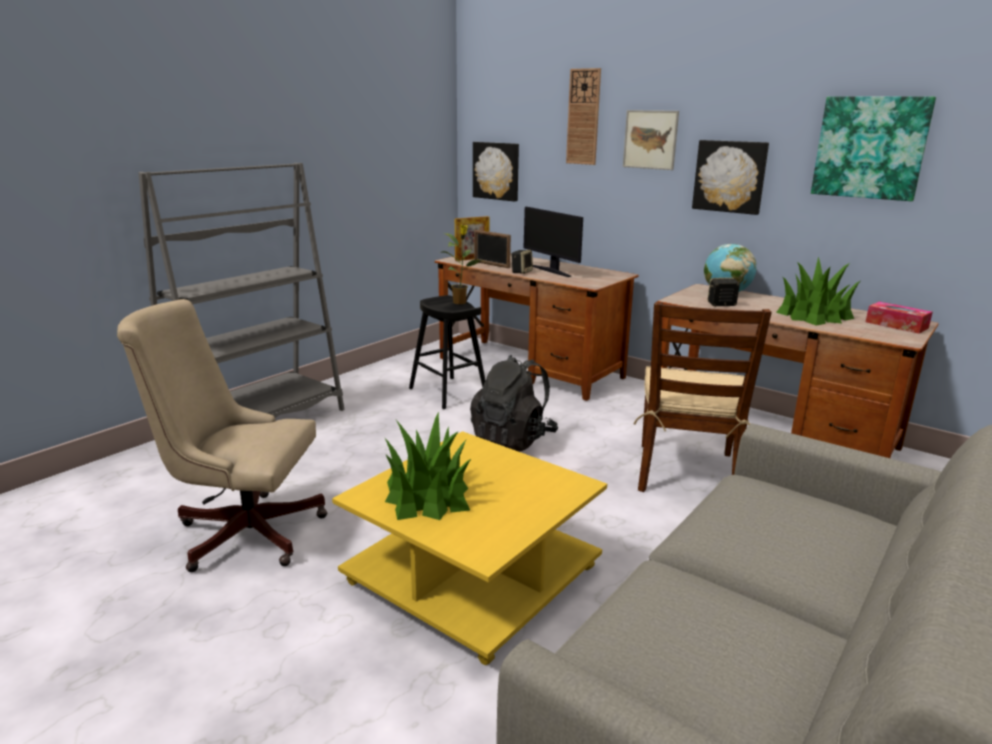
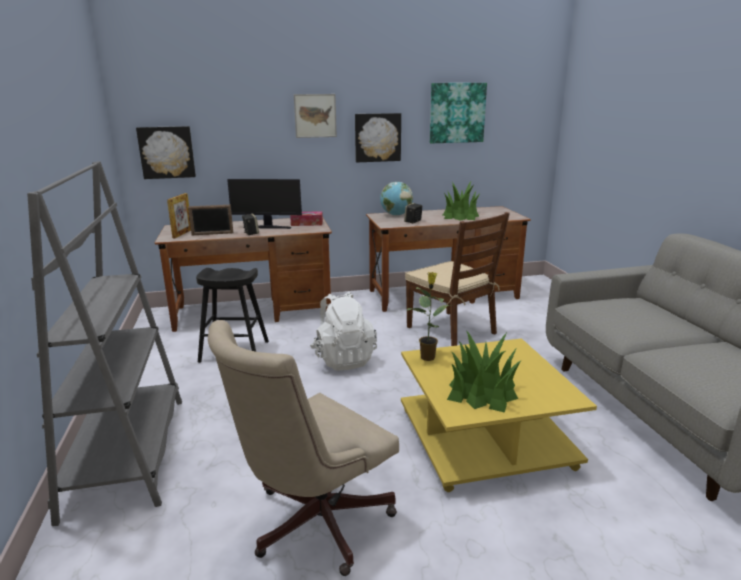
camera: 50 degrees left, 0 degrees up
potted plant [442,225,481,304] -> potted plant moved to [406,272,451,361]
black backpack [470,355,558,452] -> white backpack [310,292,377,371]
wall clock [566,68,601,165] -> none
tissue box [866,302,933,334] -> tissue box moved to [290,211,323,226]

